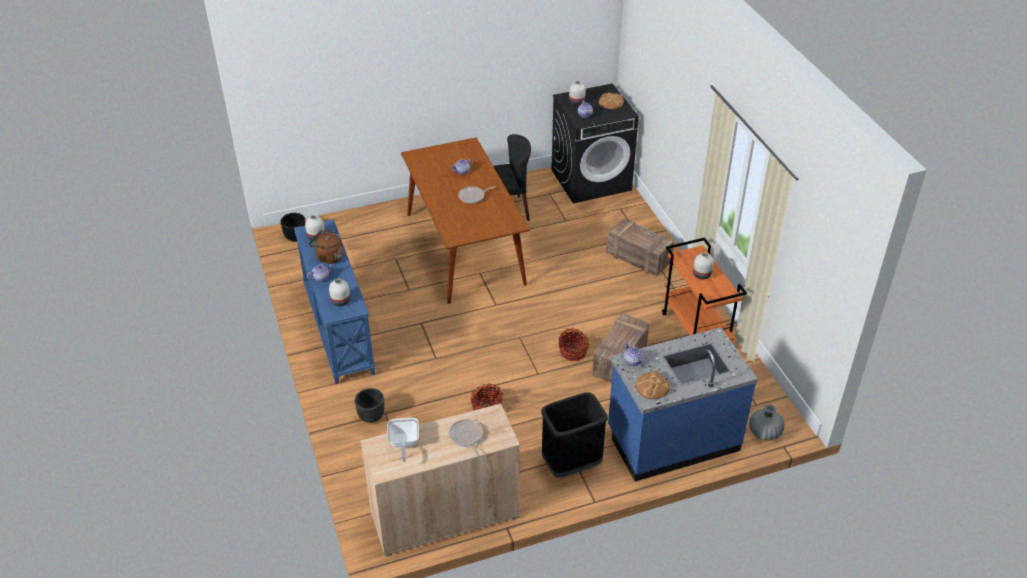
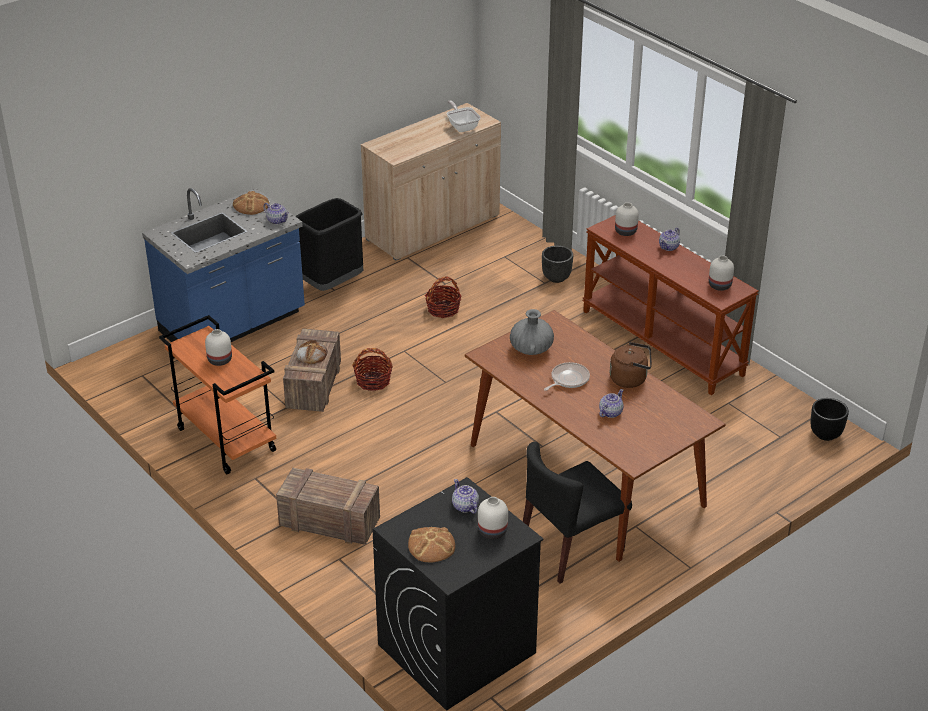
camera: 160 degrees right, 5 degrees down
blue console table [294,219,375,384] -> brown console table [582,215,759,395]
brown kettle [309,230,343,264] -> brown kettle moved to [610,342,652,388]
frying pan [449,419,483,456] -> none
grey vase [749,404,785,441] -> grey vase moved to [510,309,554,355]
none -> bread [296,340,327,364]

